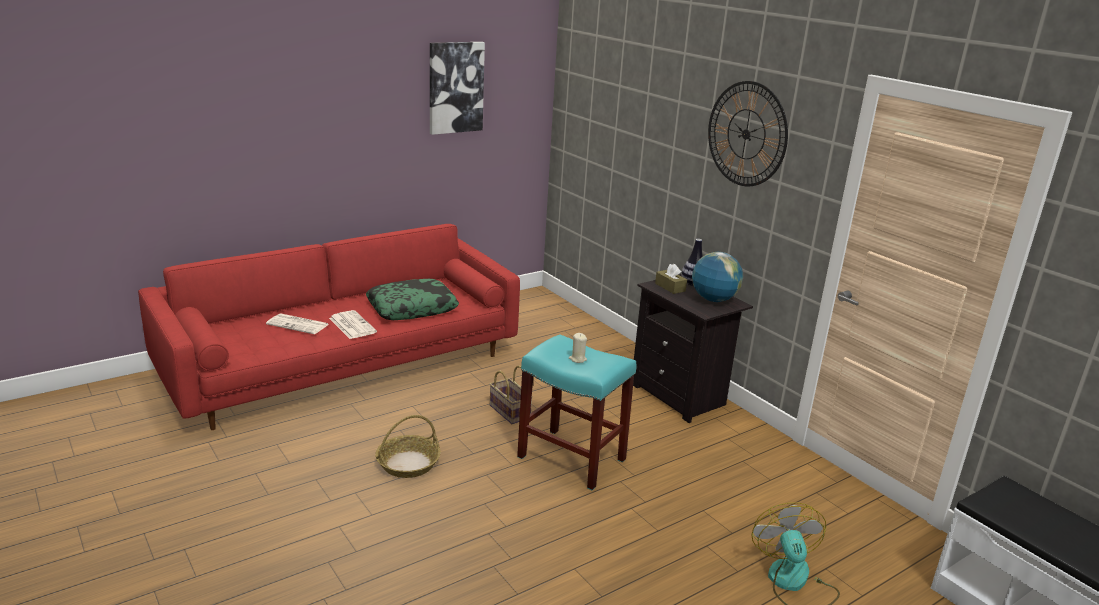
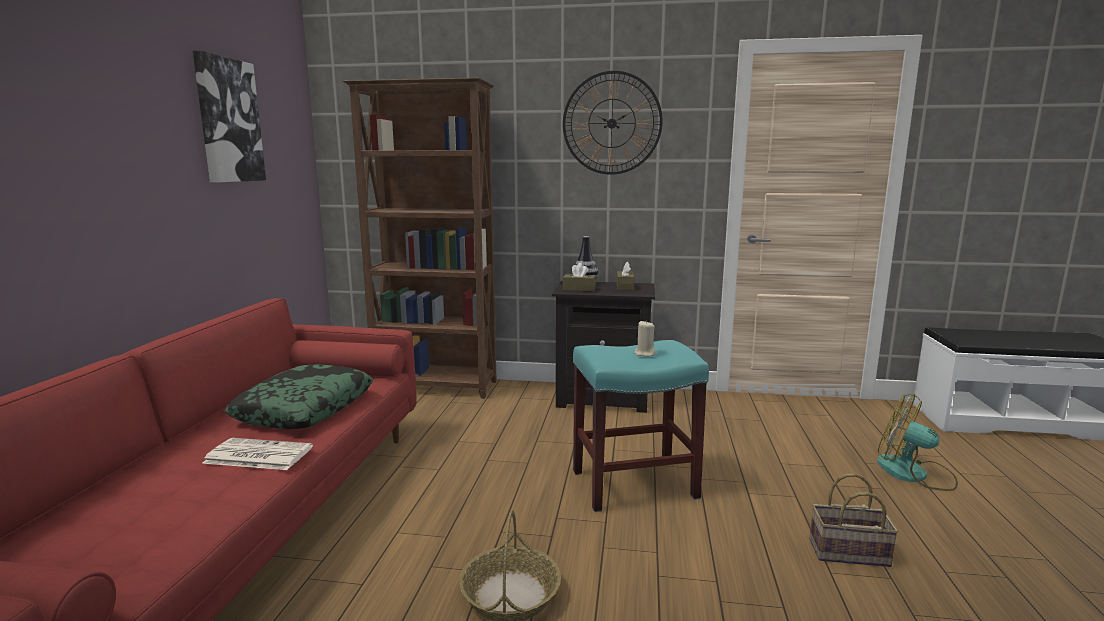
camera: 45 degrees left, 10 degrees down
newspaper [266,313,329,334] -> none
basket [490,365,533,424] -> basket moved to [810,473,898,567]
globe [692,252,743,302] -> brown tissue box [617,262,634,290]
none -> brown bookcase [343,78,497,399]

